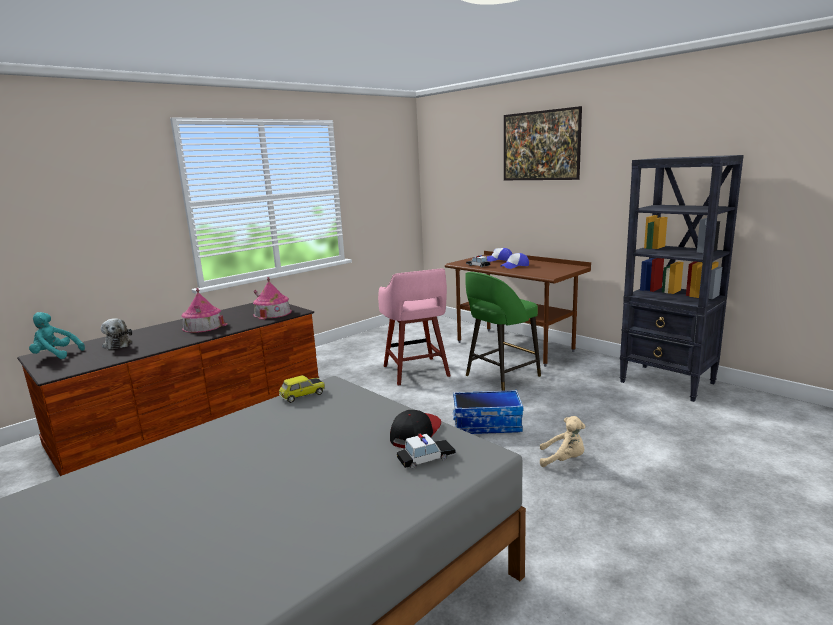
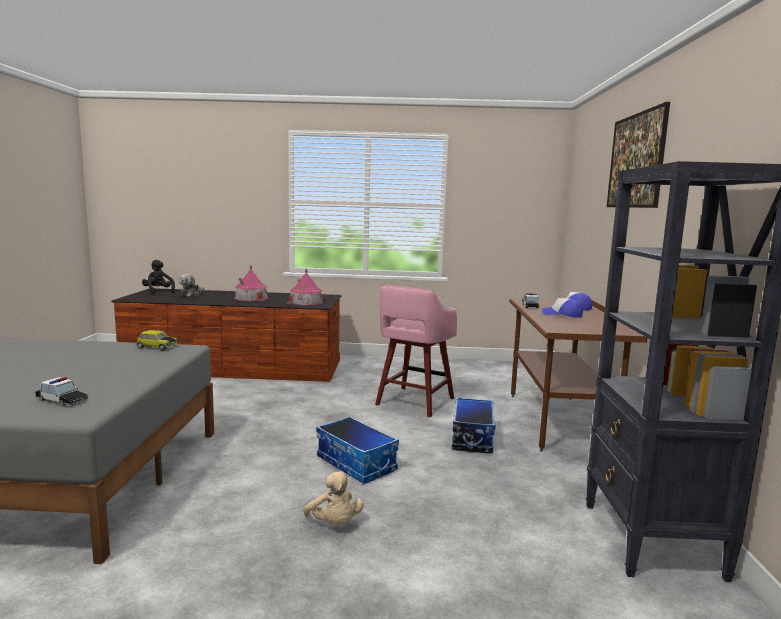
camera: 45 degrees right, 5 degrees down
turquoise plush toy [29,312,85,359] -> black plush toy [142,260,175,293]
cap [390,410,441,448] -> none
green stool [466,272,541,391] -> storage box [452,397,496,454]

